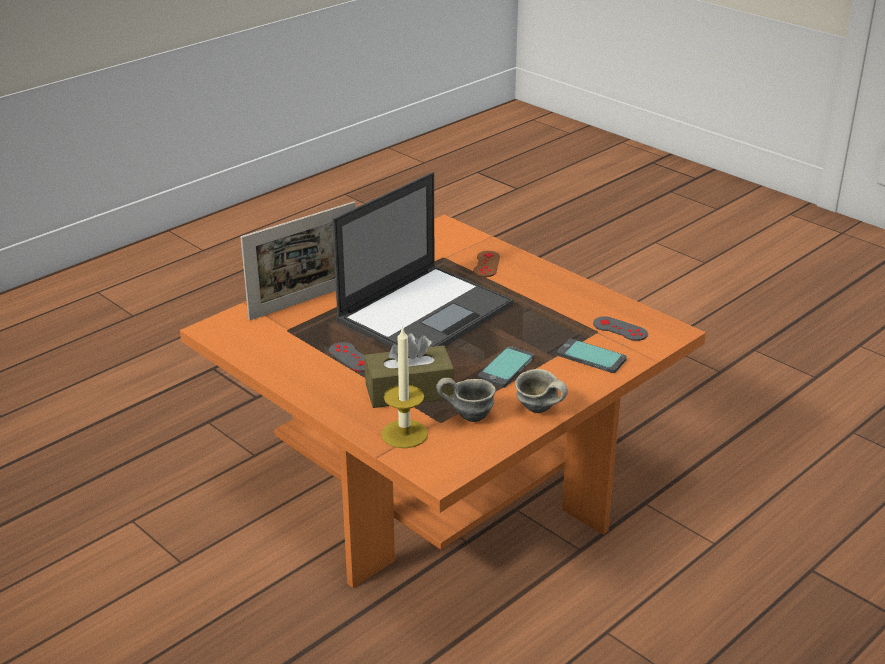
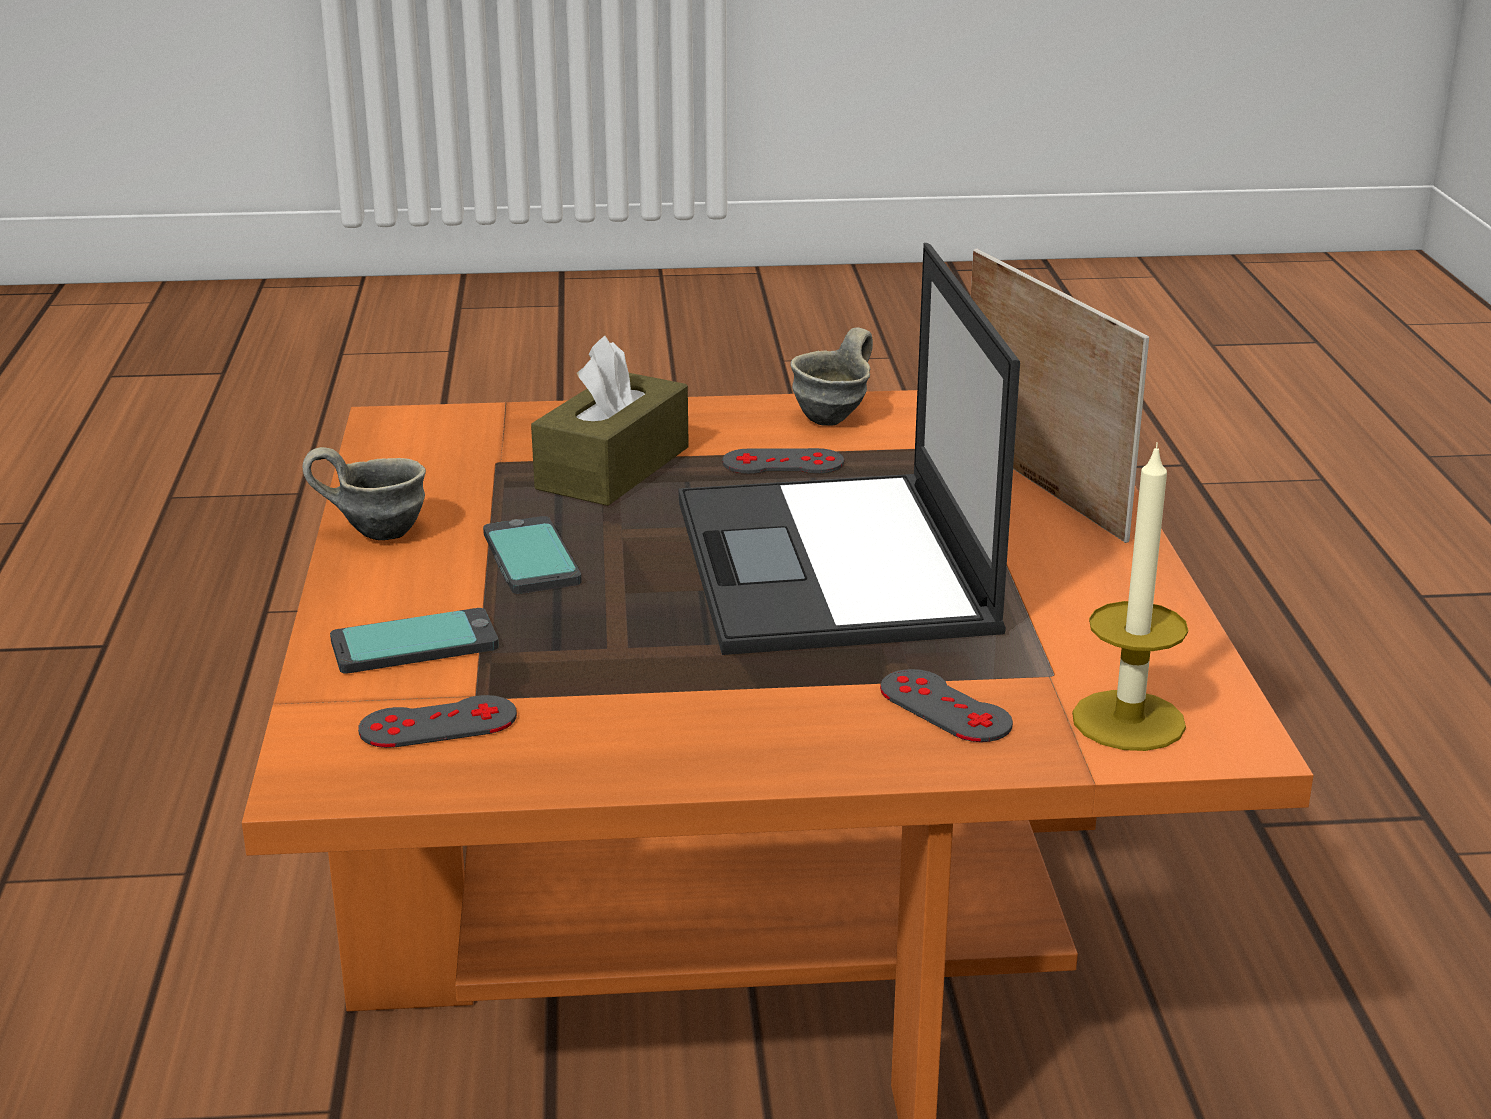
camera: 130 degrees right, 5 degrees down
picture frame [241,202,356,320] -> picture frame turned 150 degrees clockwise [971,249,1149,543]
candle [381,326,428,448] -> candle moved to [1072,442,1188,751]
grey mug [436,378,496,422] -> grey mug moved to [790,327,873,426]
brown game controller [473,251,500,277] -> grey game controller [880,669,1013,742]

